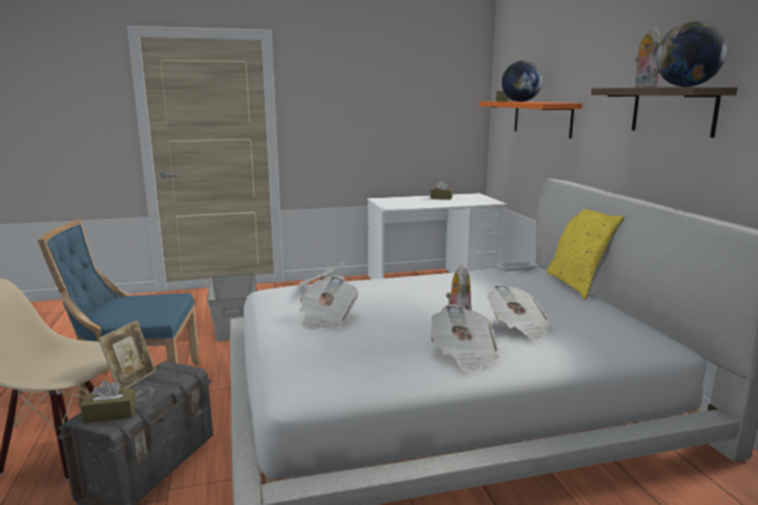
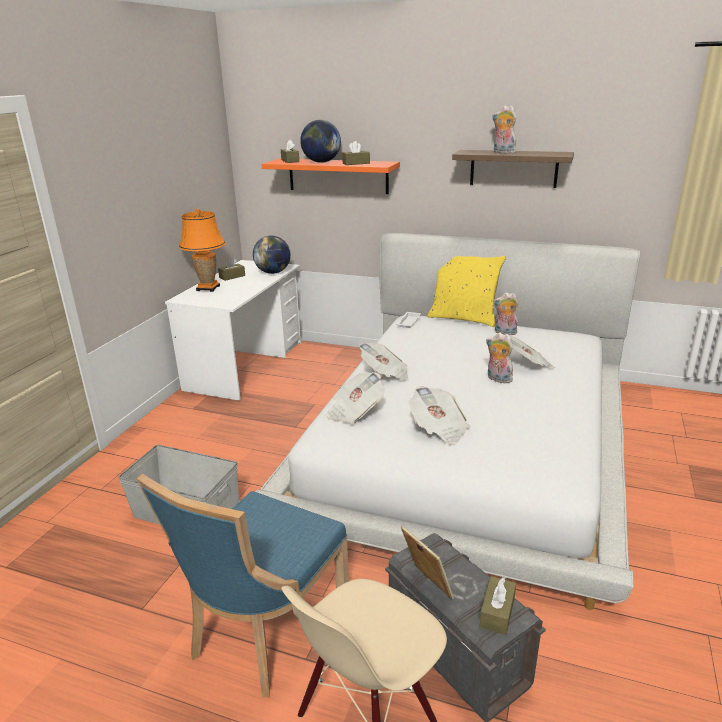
camera: 55 degrees left, 10 degrees up
newspaper [431,304,499,372] -> newspaper moved to [359,343,408,381]
globe [656,21,727,87] -> globe moved to [253,236,291,274]
none -> orange table lamp [179,208,226,292]
none -> brown tissue box [342,141,370,165]
none -> plush toy [493,292,518,335]

